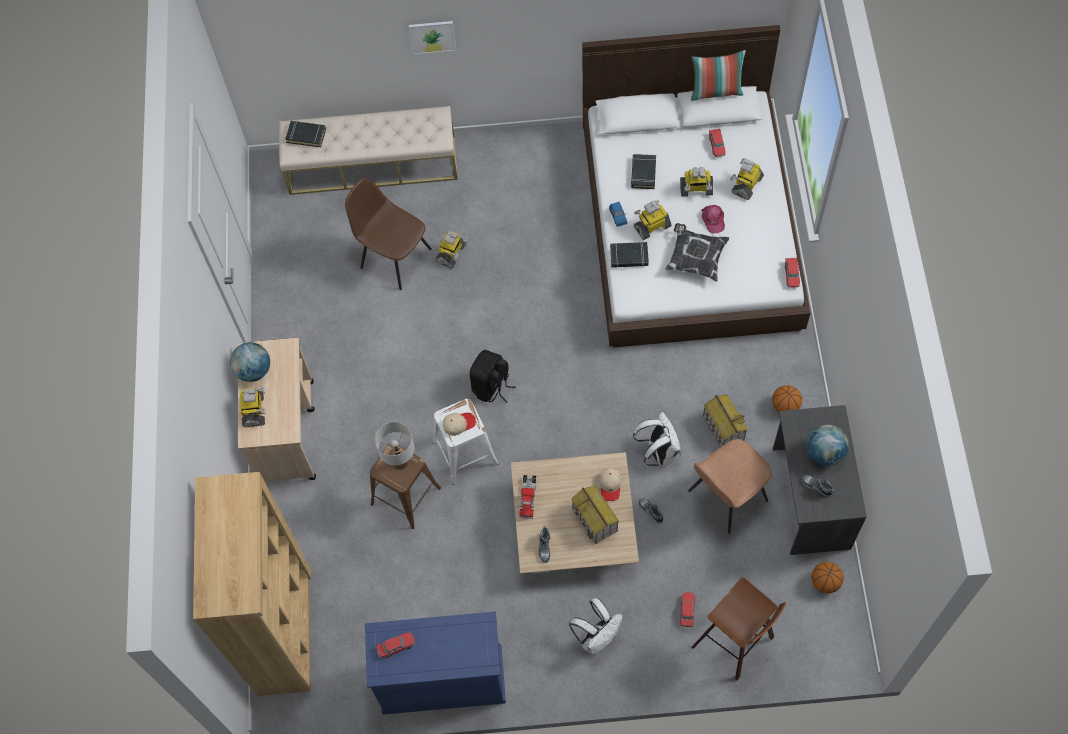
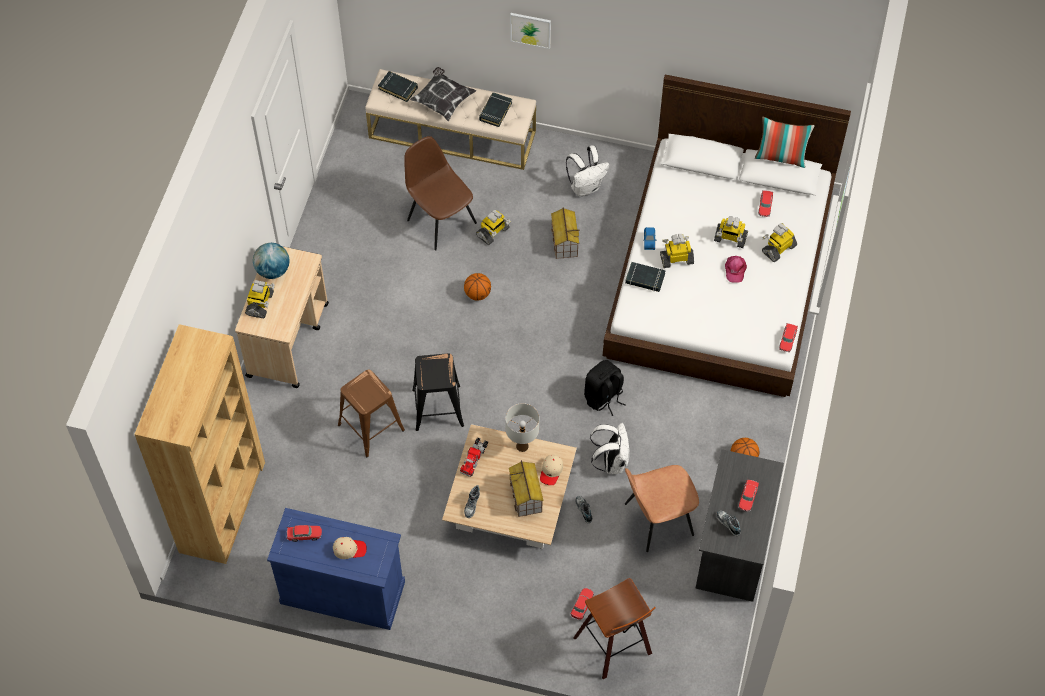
camera: 15 degrees right, 5 degrees down
white table lamp [375,422,414,470] -> white table lamp moved to [505,403,539,452]
white stool [433,399,499,485] -> black stool [412,353,464,431]
beige cap [443,413,476,436] -> beige cap moved to [333,537,367,559]
black backpack [470,350,516,403] -> black backpack moved to [584,360,626,416]
white backpack [569,598,623,654] -> white backpack moved to [566,145,609,196]
black book [631,154,656,189] -> black book moved to [479,92,512,127]
pillow [665,223,729,282] -> pillow moved to [410,67,476,121]
toy house [703,394,748,447] -> toy house moved to [551,207,580,259]
globe [807,425,849,466] -> toy car [738,479,759,511]
basketball [812,562,844,593] -> basketball moved to [464,273,491,300]

